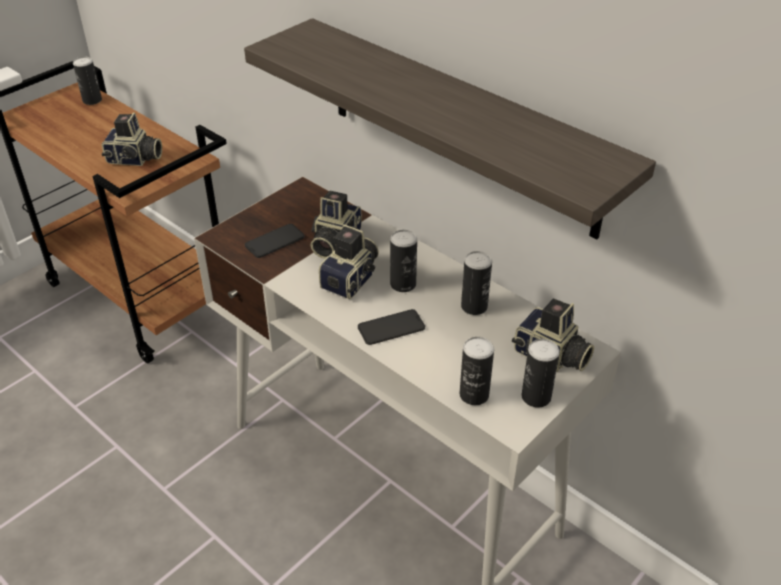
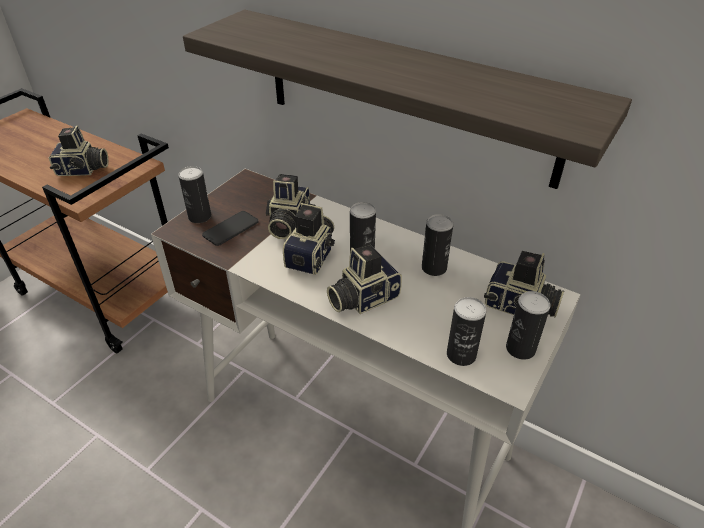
camera: 10 degrees left, 0 degrees up
can [73,57,102,105] -> can moved to [178,166,211,223]
phone [358,309,425,345] -> camera [327,245,402,314]

